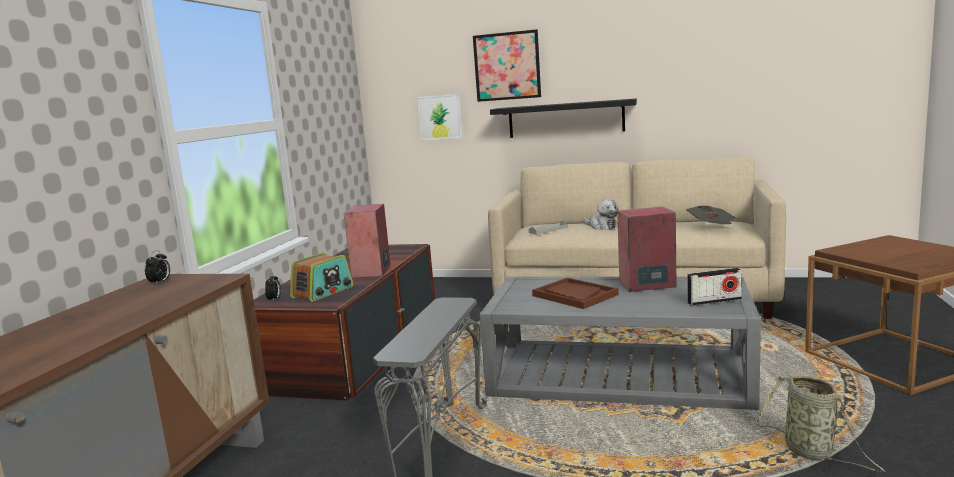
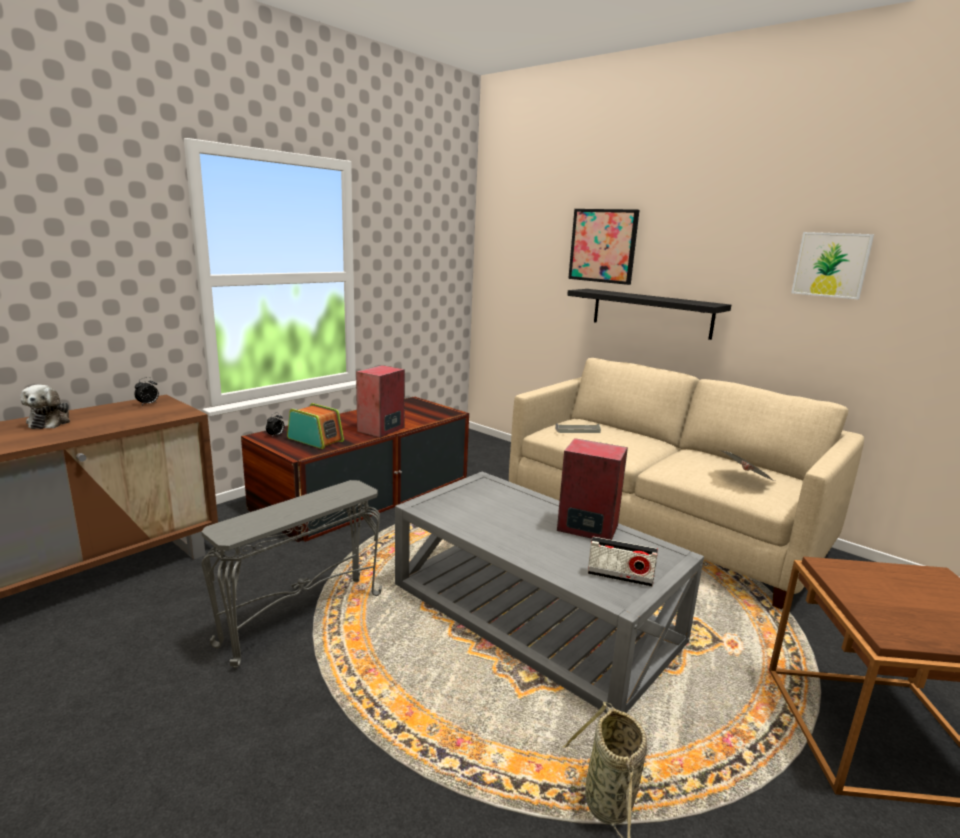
camera: 25 degrees right, 5 degrees up
radio [290,253,353,302] -> radio turned 120 degrees counterclockwise [287,403,344,449]
picture [418,94,463,140] -> picture moved to [791,232,874,300]
brown tray [532,278,619,309] -> none
plush toy [584,199,619,230] -> plush toy moved to [21,385,70,429]

